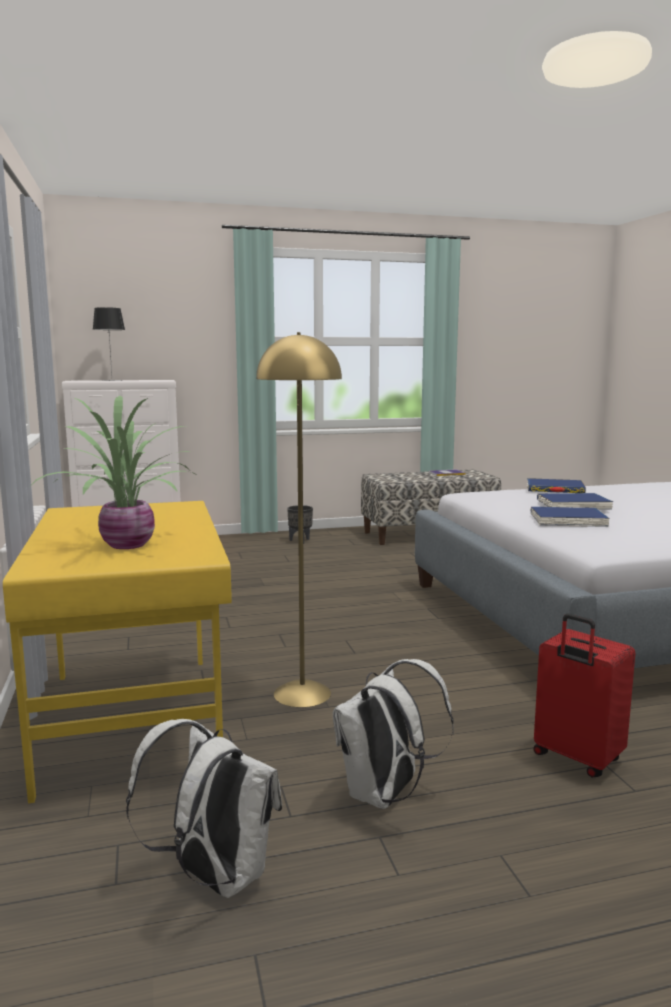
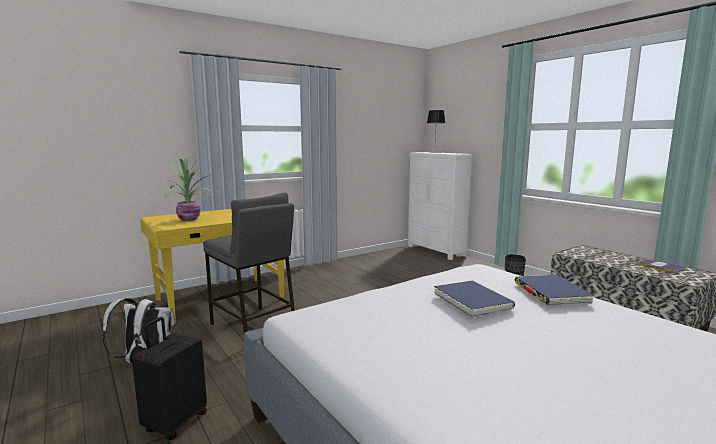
camera: 70 degrees right, 0 degrees up
white backpack [126,719,282,898] -> none
yellow floor lamp [256,332,342,707] -> grey stool [203,193,295,333]
blue book [531,507,610,527] -> none
red suitcase [533,613,635,777] -> black suitcase [132,317,207,440]

